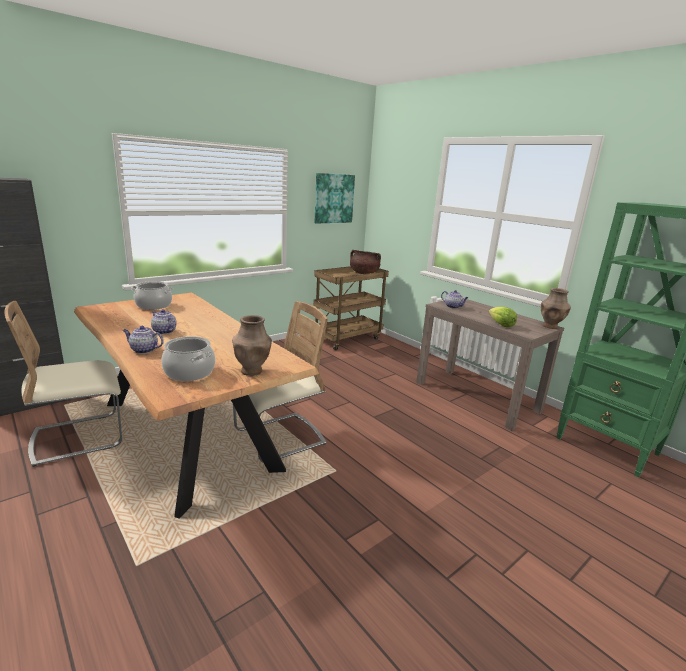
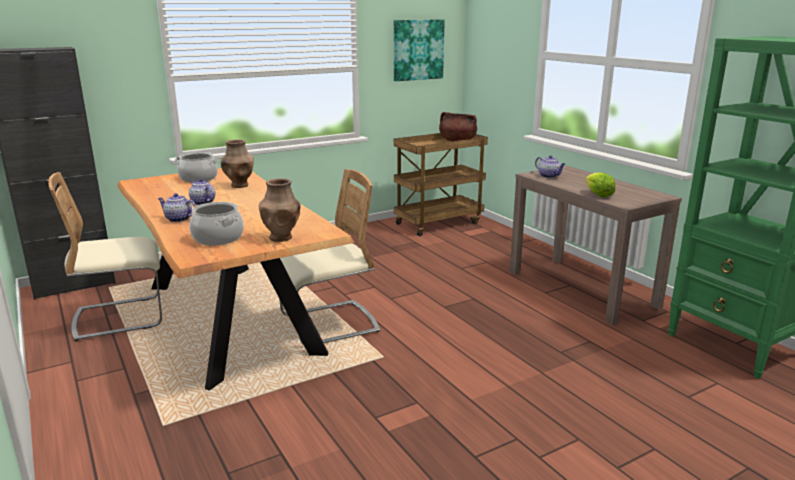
camera: 10 degrees right, 0 degrees up
brown vase [541,288,571,329] -> brown vase moved to [221,139,254,188]

